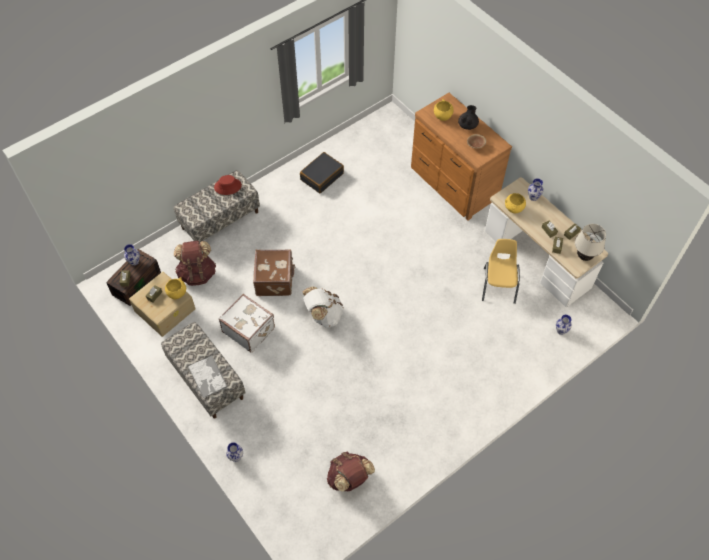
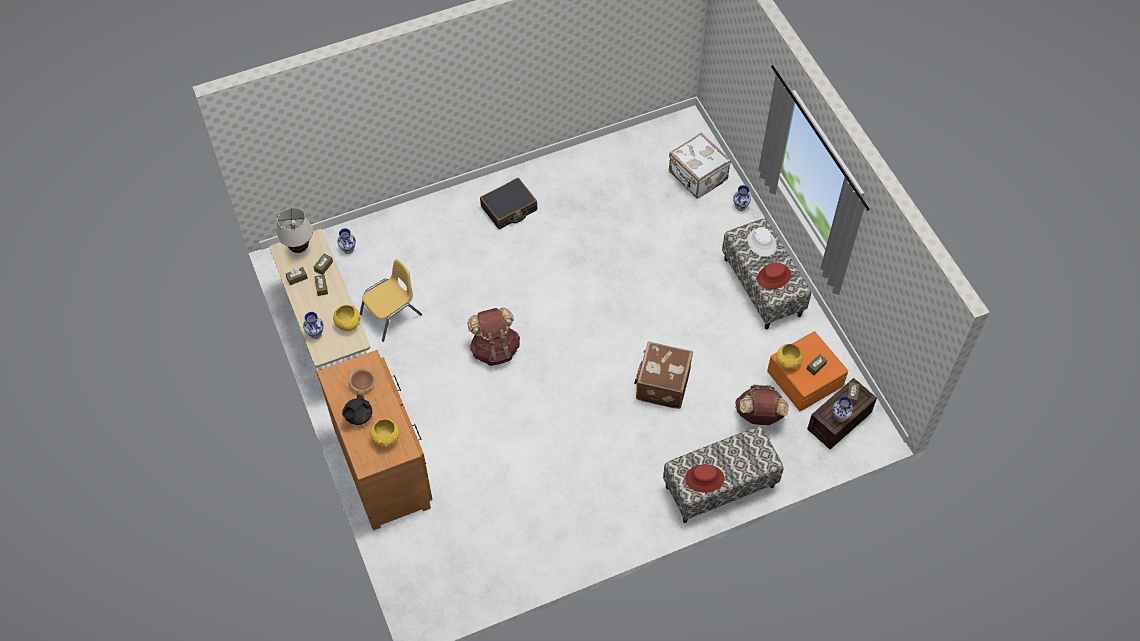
camera: 165 degrees left, 0 degrees up
beige storage box [129,272,196,337] -> orange storage box [767,331,848,411]
tray [188,355,228,398] -> white hat [748,227,777,257]
white suitcase [219,294,275,352] -> white suitcase moved to [669,133,731,199]
black suitcase [300,152,344,193] -> black suitcase moved to [480,178,537,229]
white backpack [303,286,344,328] -> none
brown backpack [327,451,375,491] -> brown backpack moved to [467,308,520,366]
yellow chair [482,239,520,304] -> yellow chair turned 150 degrees counterclockwise [360,259,422,342]
none -> red hat [757,262,791,289]

